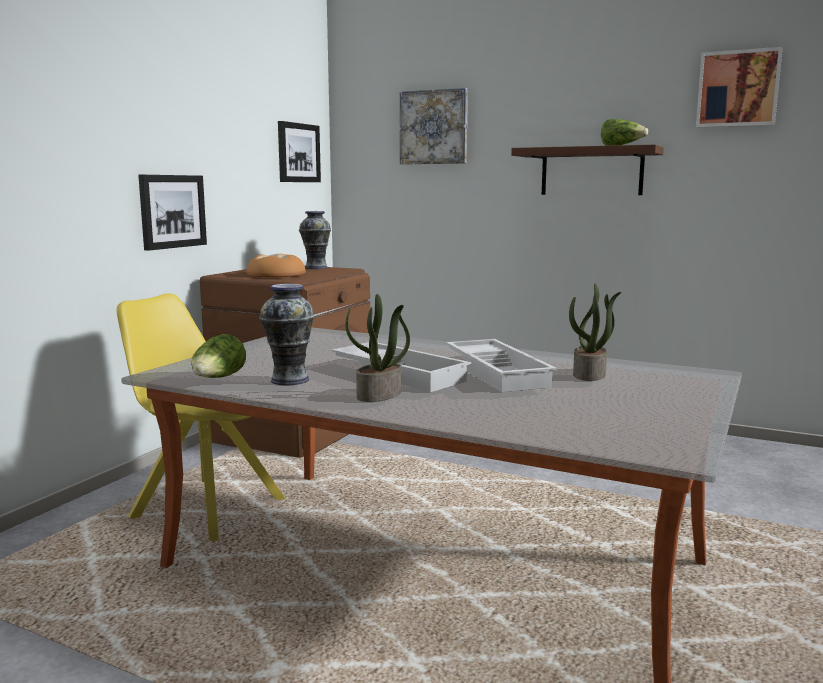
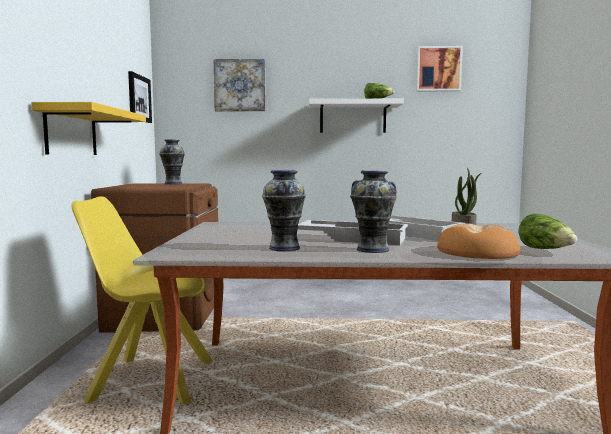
camera: 25 degrees left, 5 degrees down
picture [138,175,207,251] -> yellow shelf [31,102,146,155]
lettuce [191,334,246,378] -> lettuce moved to [518,213,577,249]
bread [247,254,306,278] -> bread moved to [437,223,520,259]
potted plant [345,294,410,402] -> vase [350,170,397,253]
brown shelf [511,145,664,195] -> white shelf [309,99,404,133]

